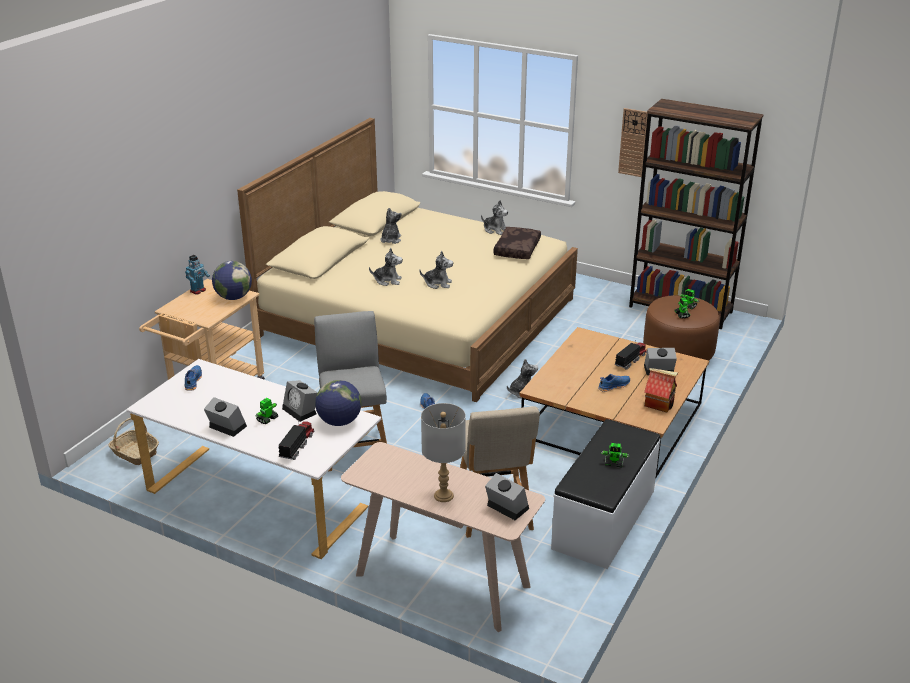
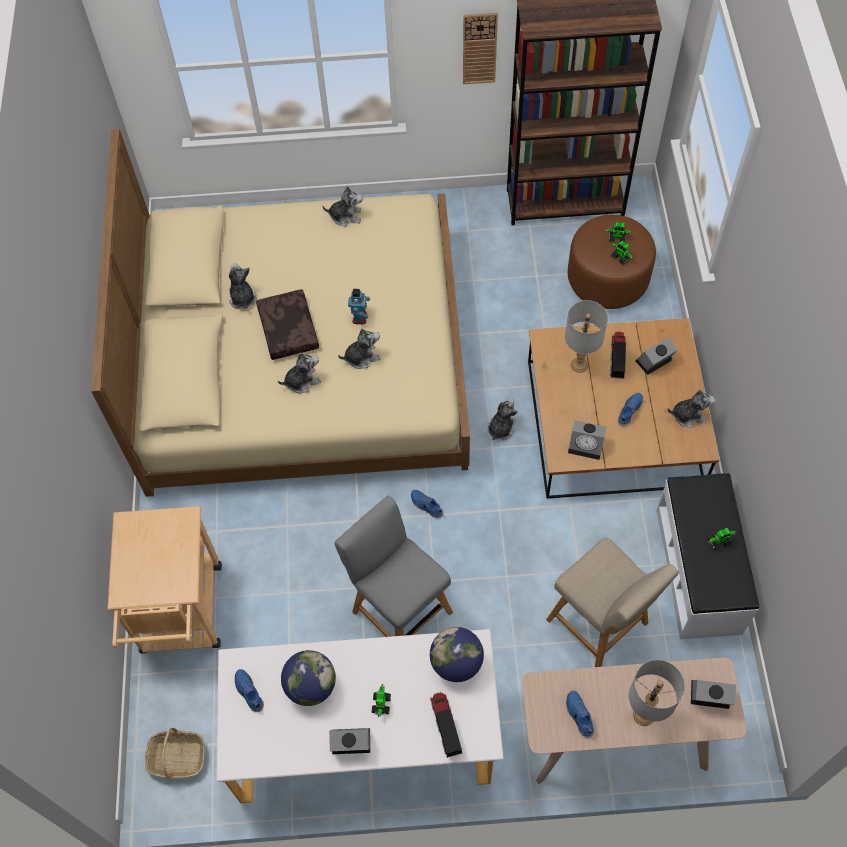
camera: 30 degrees left, 30 degrees up
toy robot [185,255,210,295] -> toy robot moved to [348,289,370,324]
globe [212,261,252,300] -> globe moved to [281,650,336,706]
alarm clock [282,380,318,422] -> alarm clock moved to [568,420,607,460]
brown pillow [493,227,541,259] -> brown pillow moved to [256,289,319,360]
toy house [644,368,678,412] -> plush toy [668,389,715,428]
none -> grey table lamp [565,300,608,373]
none -> blue shoe [566,690,594,738]

